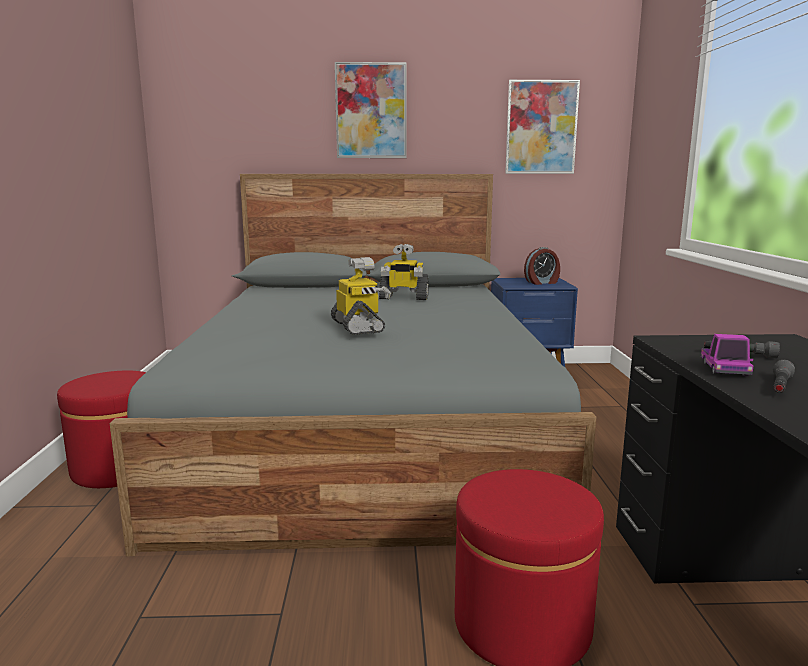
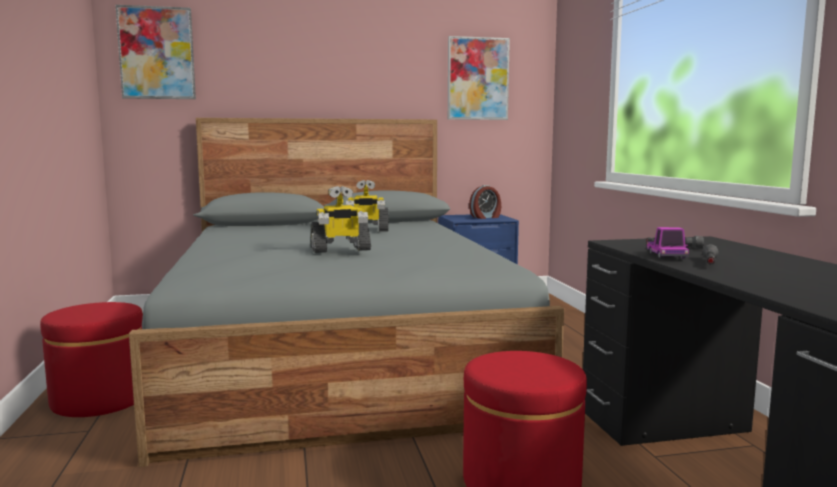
camera: 10 degrees left, 5 degrees down
toy robot [331,257,391,335] -> toy robot turned 105 degrees clockwise [311,186,371,253]
picture [335,62,407,158] -> picture moved to [116,5,196,99]

